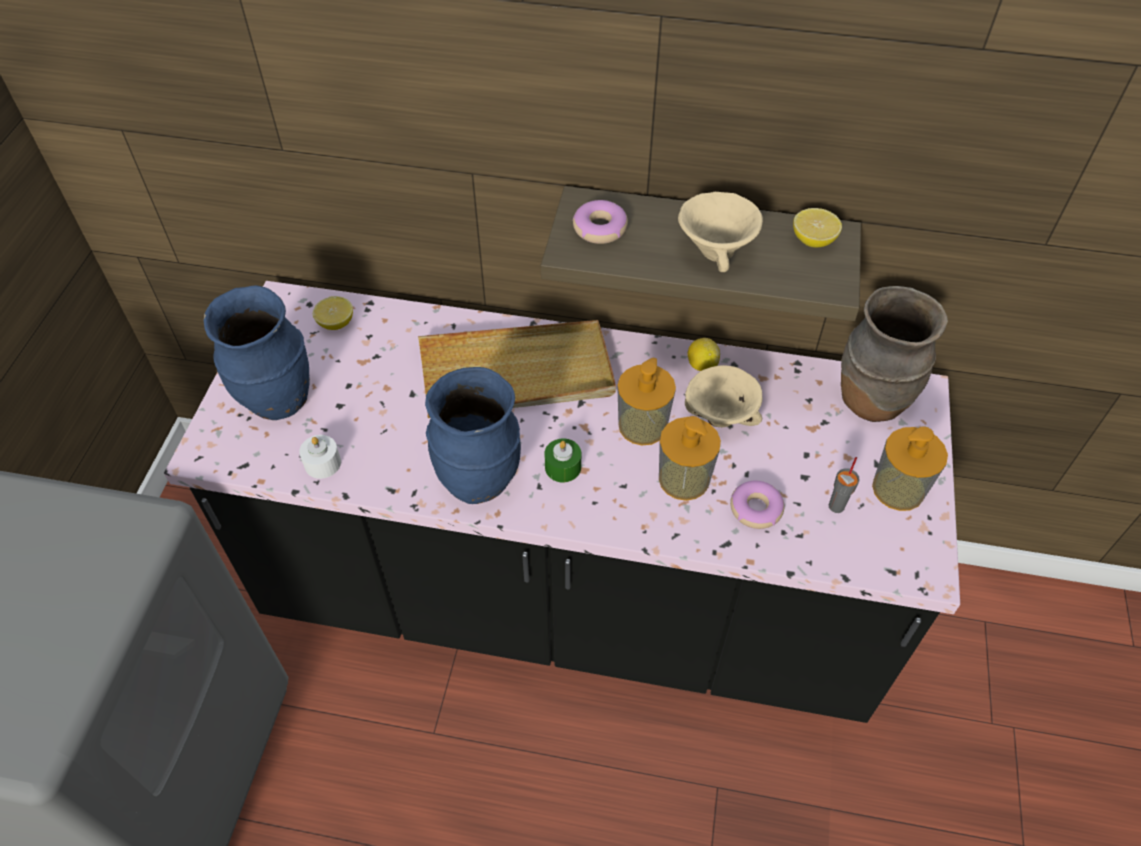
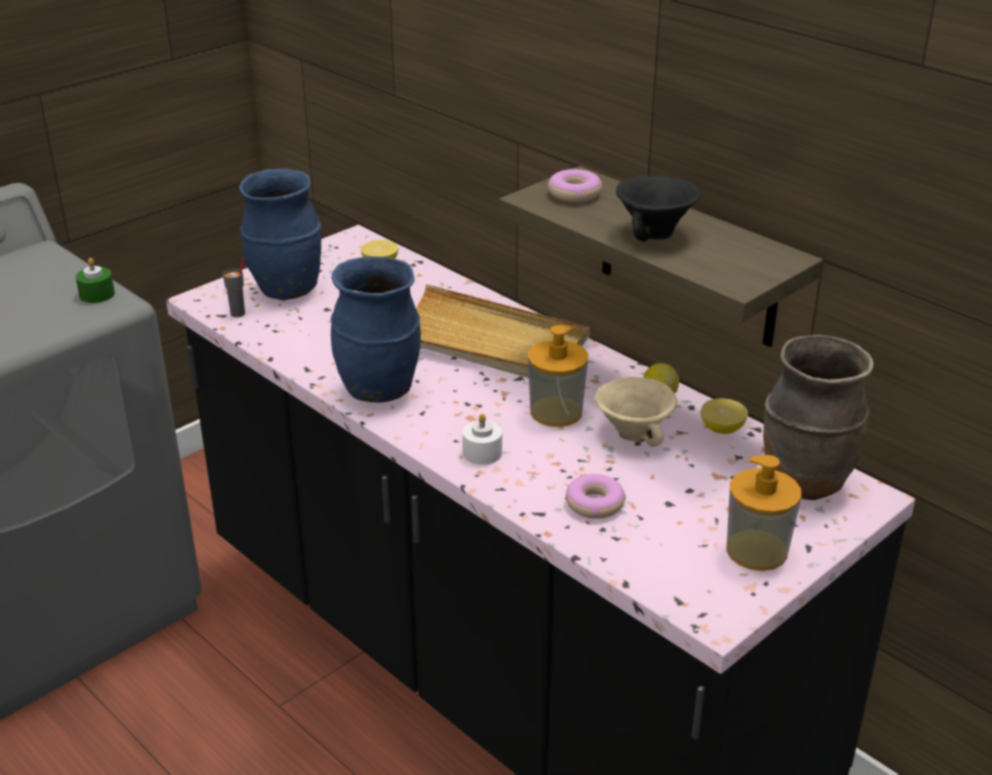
camera: 35 degrees right, 20 degrees down
white candle [299,435,341,479] -> white candle moved to [462,413,502,465]
green candle [544,439,581,482] -> green candle moved to [76,258,115,303]
soap dispenser [659,416,721,501] -> none
beige bowl [678,192,763,272] -> black bowl [616,176,701,242]
lemon [793,208,842,248] -> lemon moved to [701,398,748,434]
grey cup [829,457,860,513] -> grey cup moved to [223,257,245,317]

